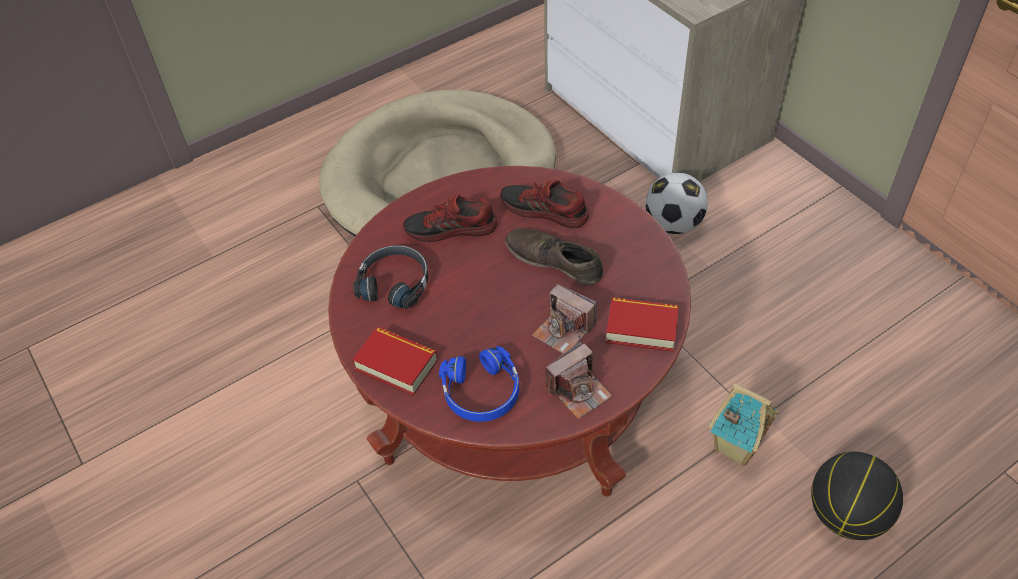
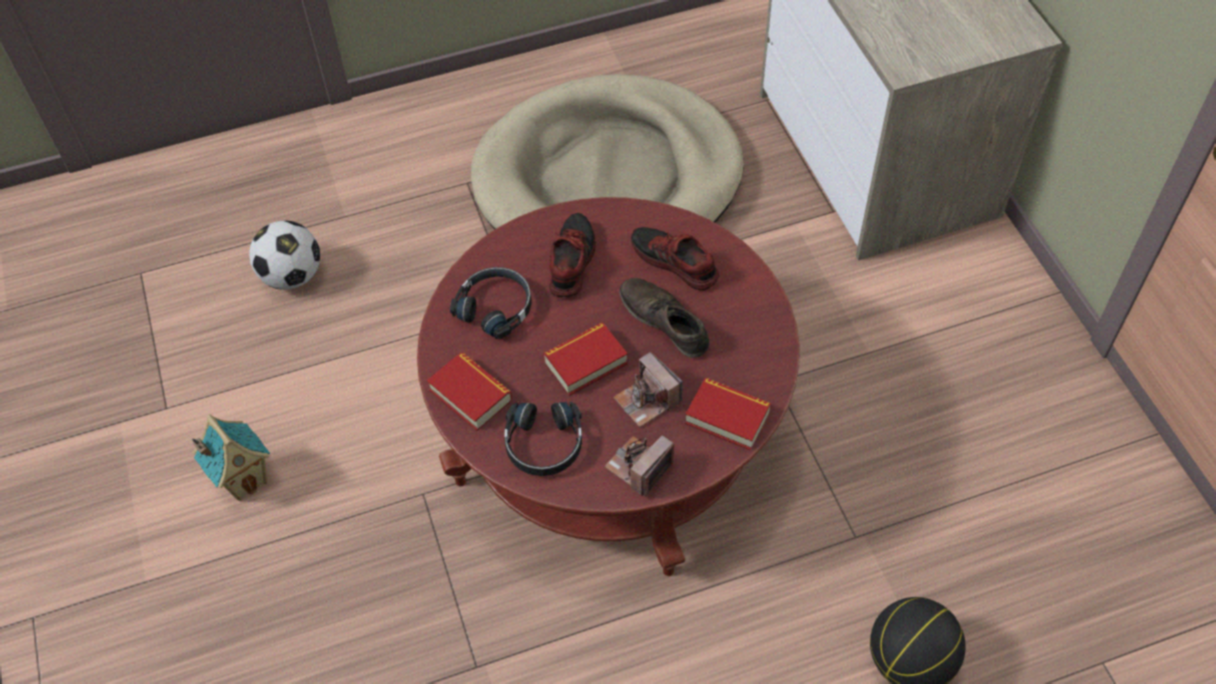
camera: 15 degrees right, 5 degrees up
shoe [403,194,497,242] -> shoe turned 90 degrees clockwise [549,213,596,297]
blue headphones [439,346,519,422] -> black headphones [504,402,582,476]
camera [545,341,613,419] -> camera turned 150 degrees clockwise [604,435,675,498]
football [645,172,708,234] -> football moved to [249,220,320,290]
toy house [709,383,780,466] -> toy house moved to [192,415,270,501]
none -> book [543,323,628,396]

